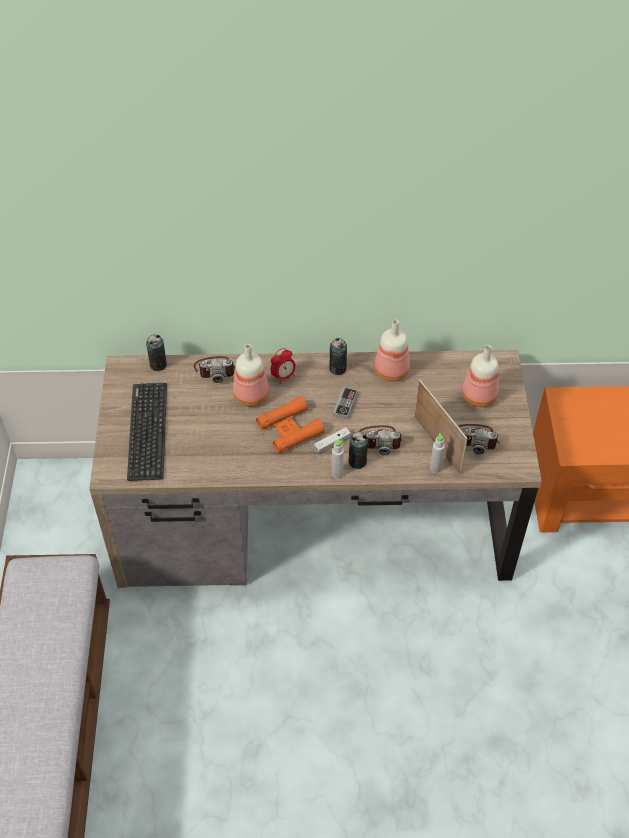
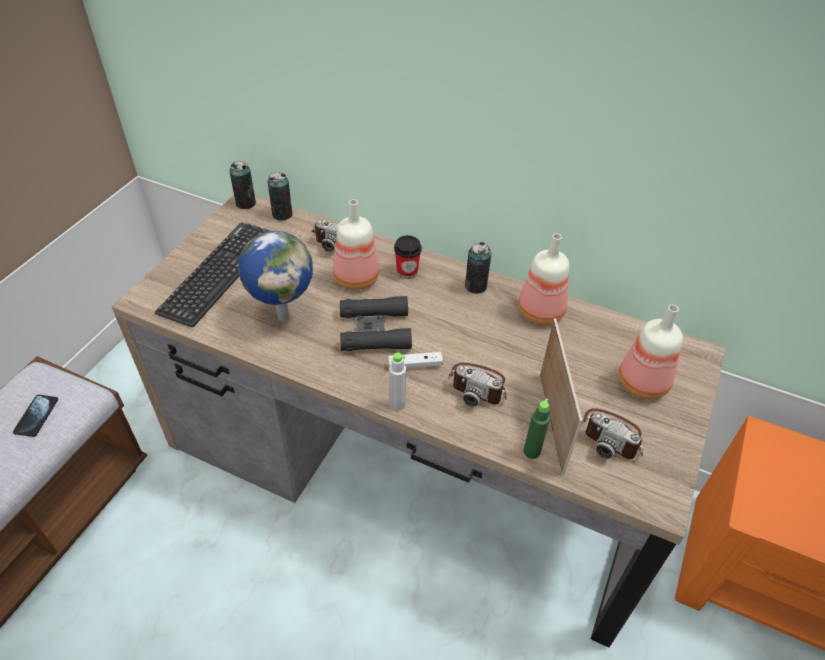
camera: 25 degrees right, 5 degrees down
orange binoculars [256,397,325,453] -> black binoculars [340,296,412,351]
alarm clock [271,348,296,384] -> cup [394,235,422,279]
game controller [333,387,358,420] -> none
can [349,431,368,469] -> can moved to [229,161,256,209]
grey bottle [430,433,445,473] -> green bottle [523,399,550,459]
none -> phone [13,395,58,437]
none -> globe [238,231,313,321]

